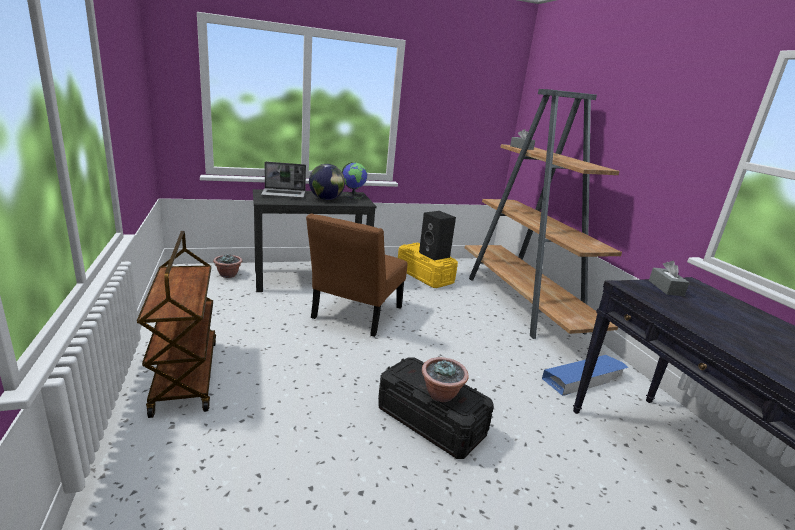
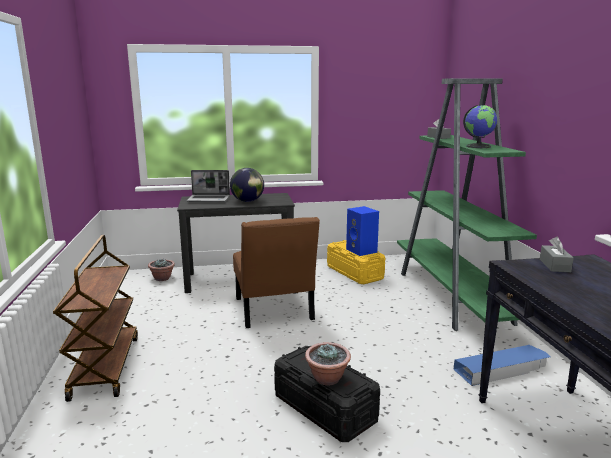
camera: 10 degrees right, 5 degrees down
brown chair [306,213,407,337] -> brown chair turned 45 degrees counterclockwise [233,217,320,328]
globe [342,162,367,199] -> globe moved to [463,105,497,148]
black speaker [419,211,456,260] -> blue speaker [346,206,379,256]
brown bookcase [465,89,622,339] -> green bookcase [397,78,537,331]

